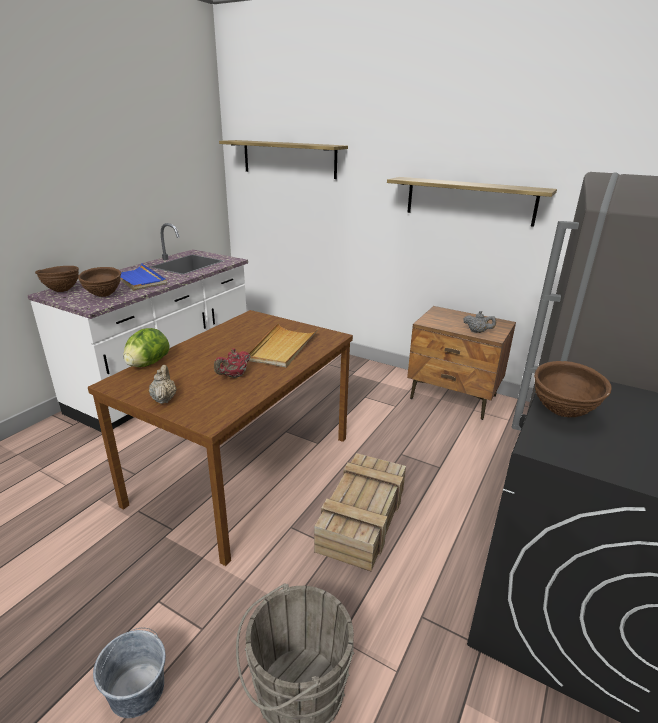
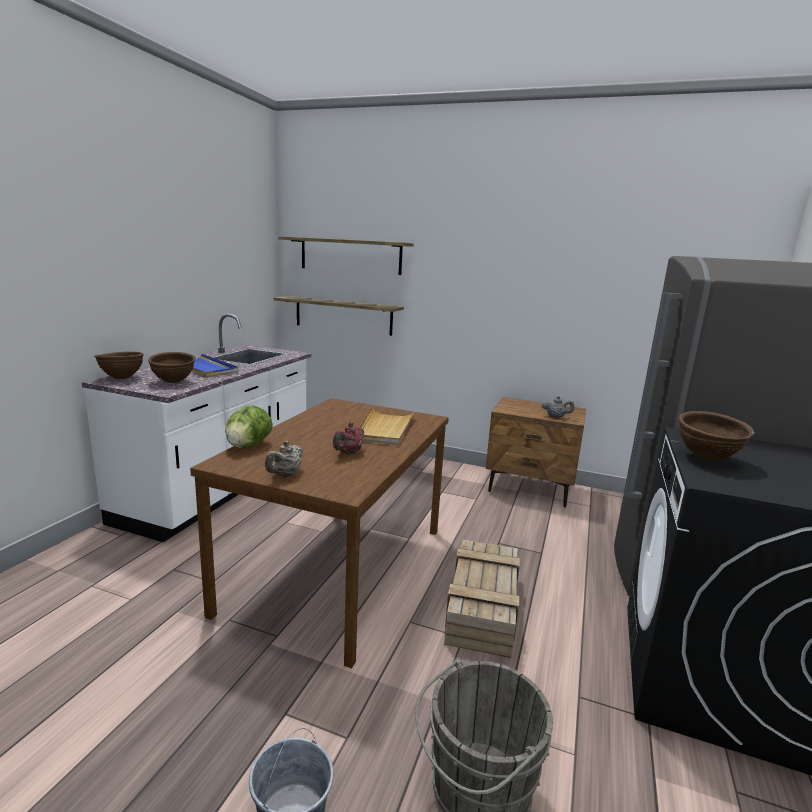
camera: 10 degrees left, 10 degrees down
beige teapot [149,365,177,404] -> beige teapot turned 135 degrees counterclockwise [265,441,303,477]
shelf [387,177,557,227] -> shelf moved to [274,296,404,336]

